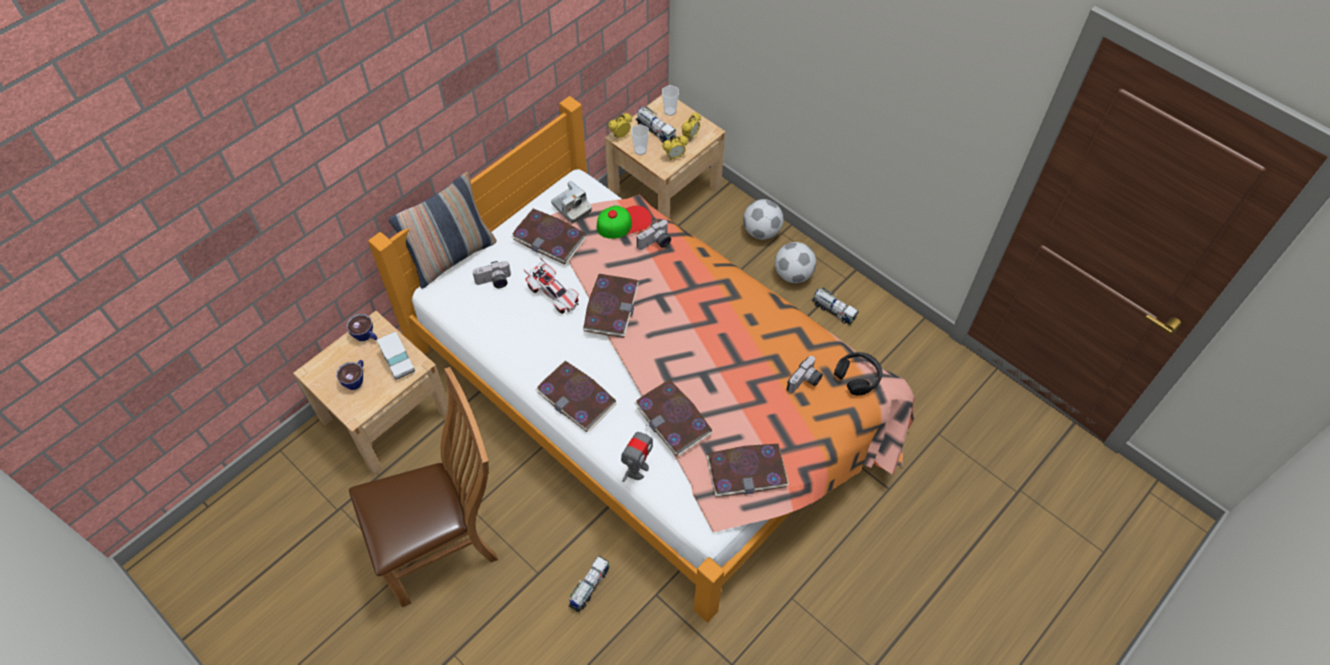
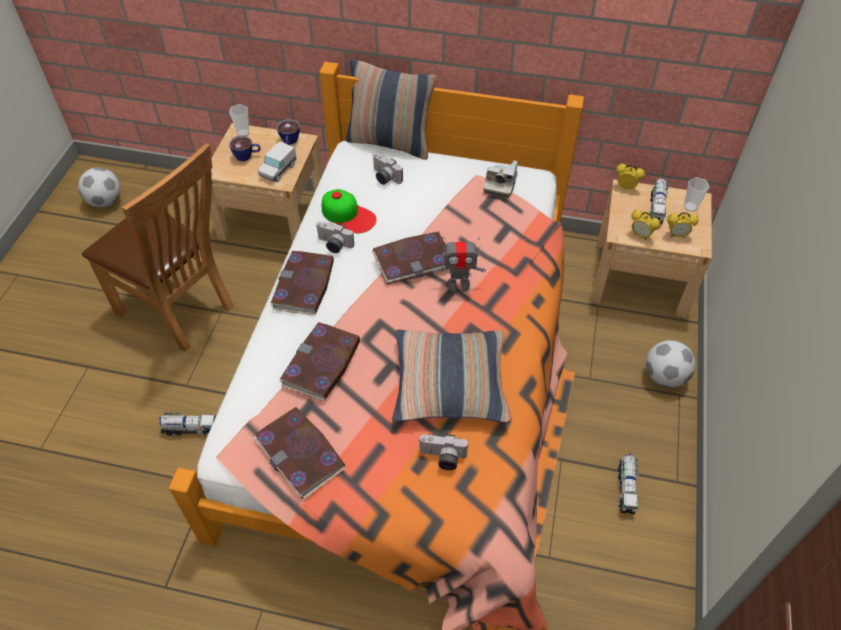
camera: 60 degrees right, 5 degrees down
book [511,209,587,264] -> none
toy car [523,257,579,314] -> none
cap [597,205,652,239] -> cap moved to [322,189,377,233]
toy robot [621,425,653,482] -> toy robot moved to [433,237,486,292]
cup [632,124,649,155] -> cup moved to [229,104,249,136]
camera [636,220,671,250] -> camera moved to [316,221,354,253]
football [775,242,816,283] -> football moved to [78,168,121,208]
black headphones [834,352,882,395] -> none
none -> pillow [392,330,512,423]

